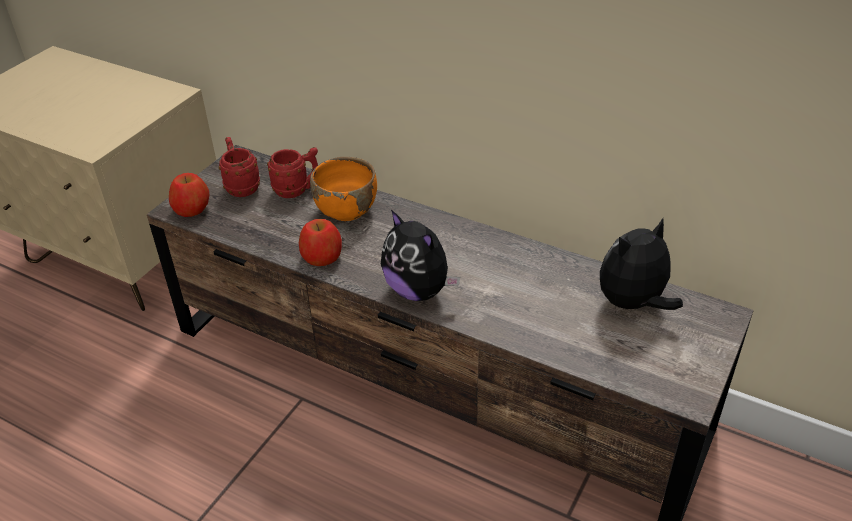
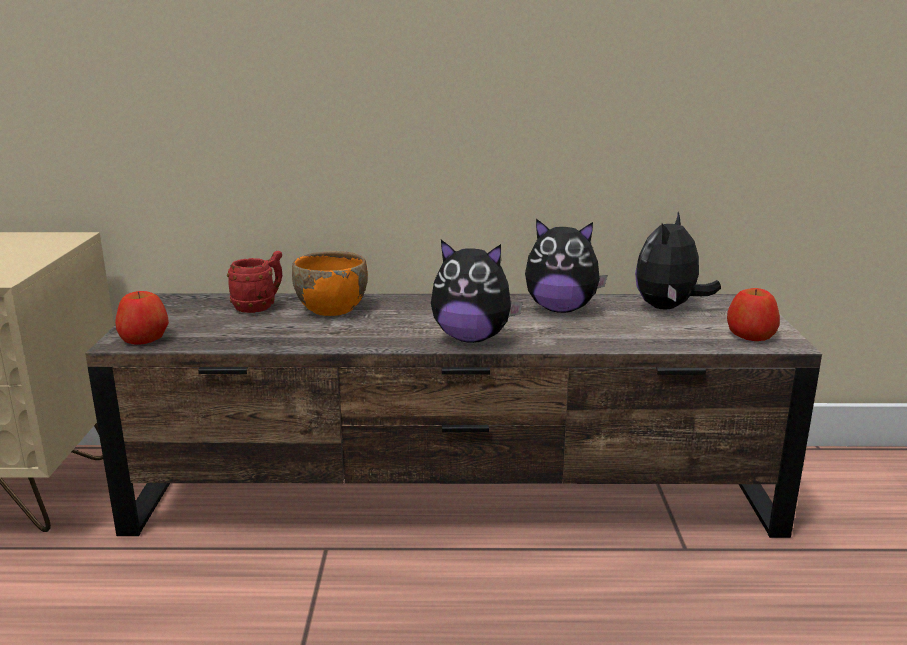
camera: 30 degrees left, 20 degrees down
red mug [219,137,260,197] -> none
apple [299,219,342,266] -> apple moved to [727,288,780,341]
none -> plush toy [525,219,607,313]

